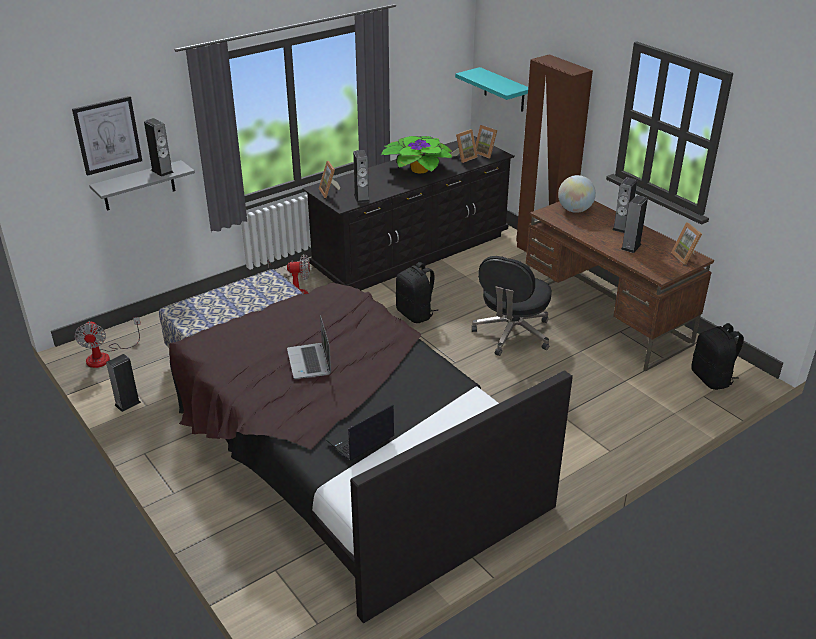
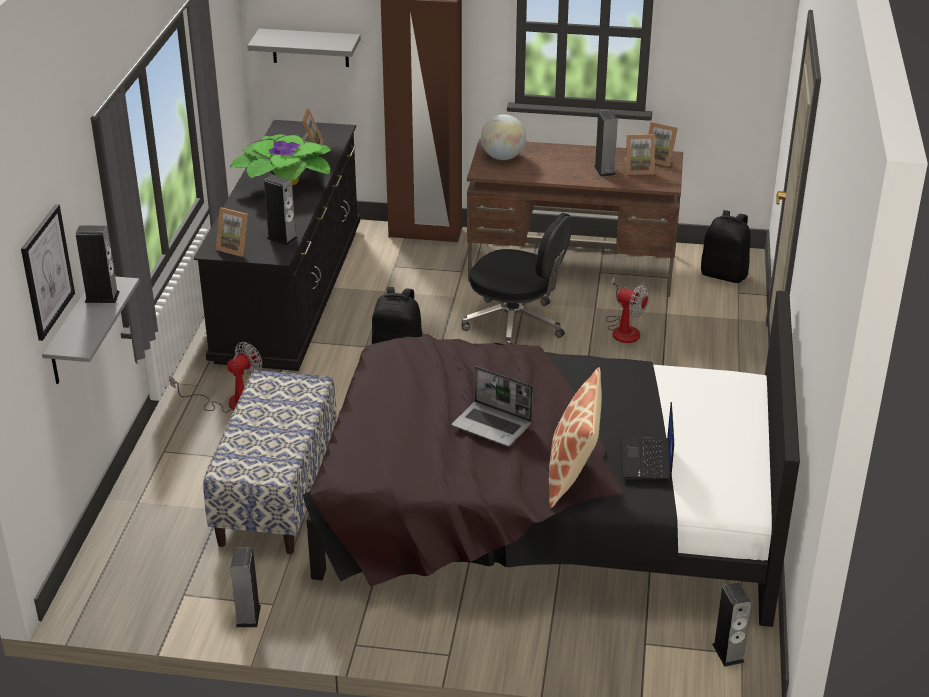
camera: 45 degrees left, 0 degrees up
fan [75,317,141,368] -> fan moved to [606,276,650,343]
turquoise shelf [455,67,528,112] -> grey shelf [247,29,361,67]
black office chair [471,256,552,356] -> black office chair turned 45 degrees counterclockwise [461,213,573,344]
picture frame [475,125,497,158] -> picture frame moved to [624,134,655,175]
speaker [612,177,637,233] -> speaker moved to [712,583,751,667]
none -> pillow [549,367,602,508]

